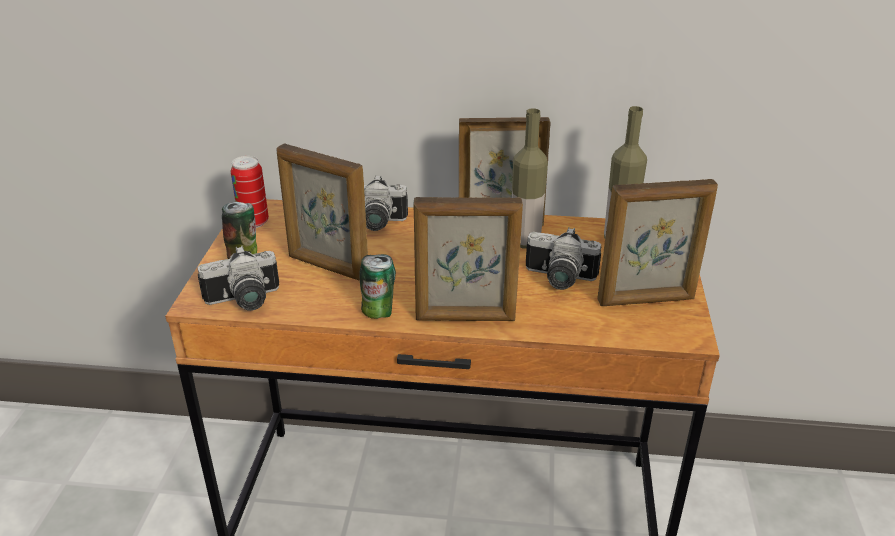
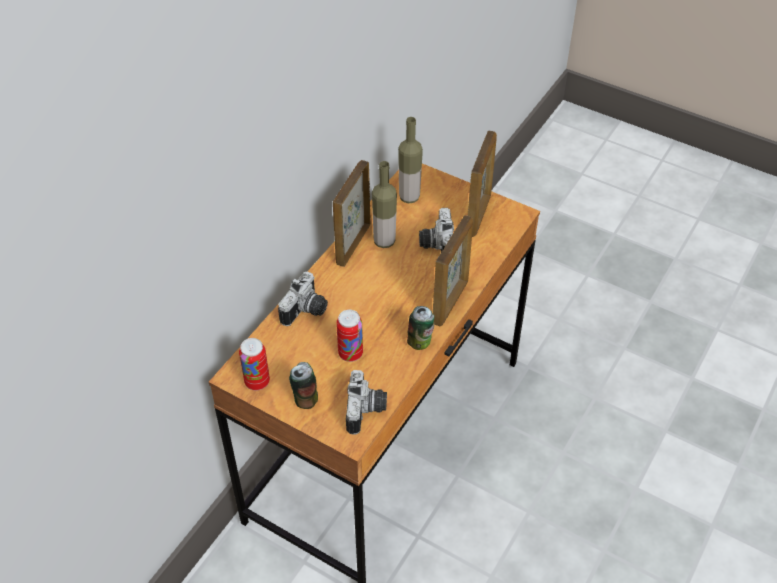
camera: 65 degrees left, 15 degrees up
picture frame [277,143,368,281] -> can [336,310,363,362]
camera [526,227,602,290] -> camera turned 135 degrees clockwise [419,208,454,252]

